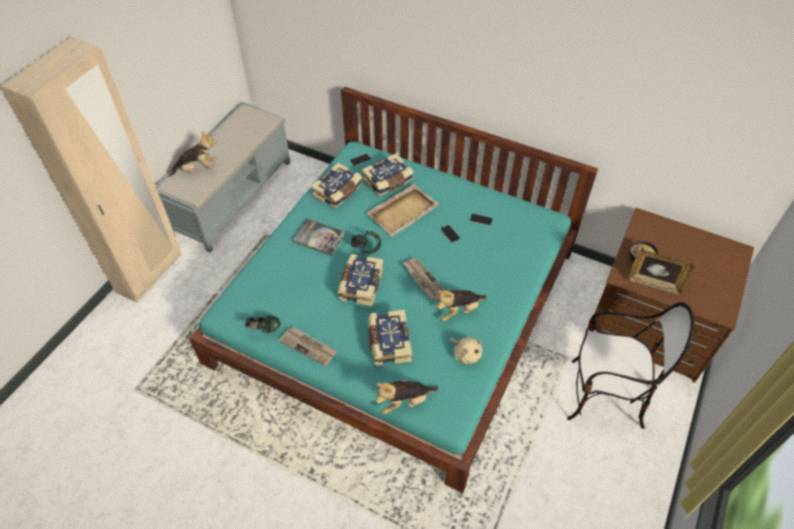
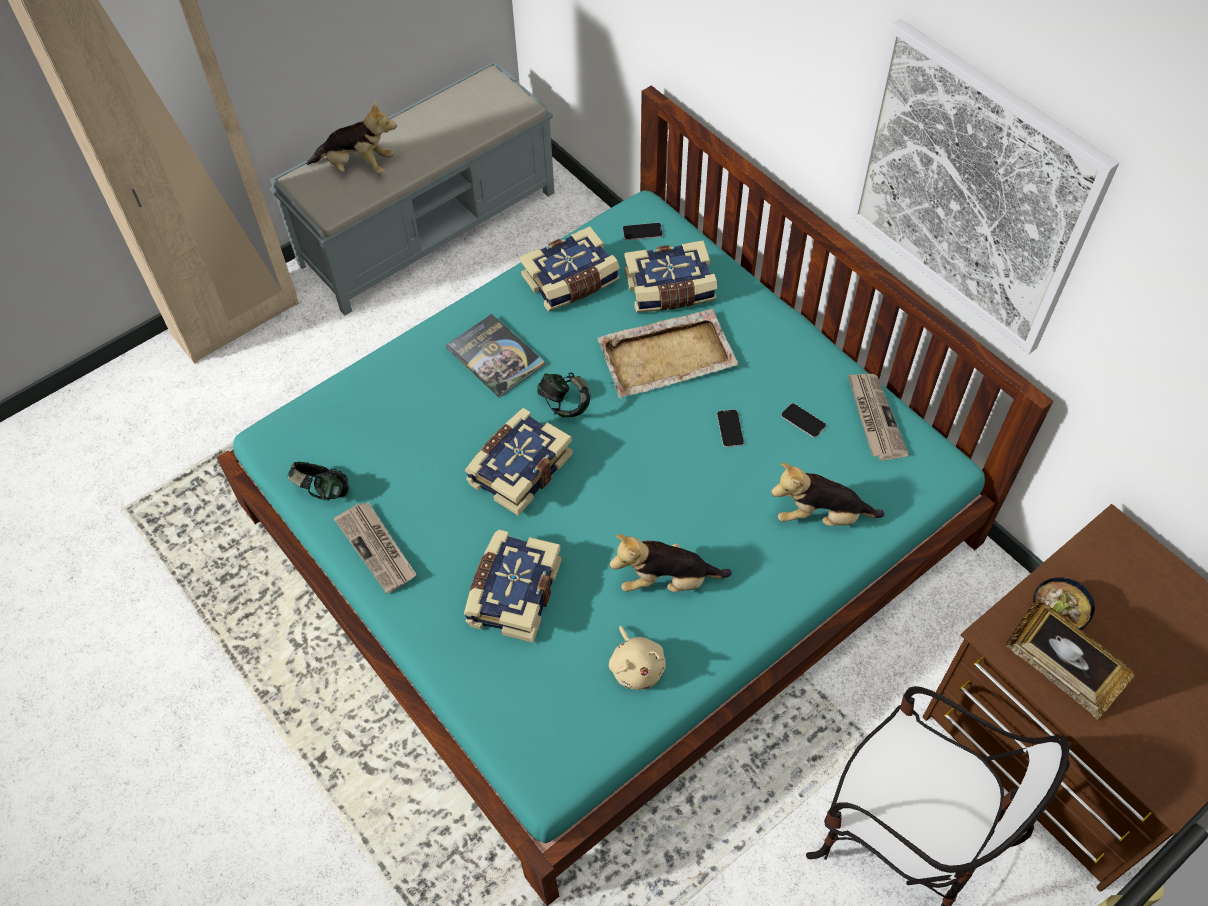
camera: 25 degrees right, 5 degrees up
plush toy [375,380,438,414] -> plush toy moved to [771,463,885,526]
newspaper [402,258,445,301] -> newspaper moved to [848,374,909,461]
none -> picture [850,18,1119,354]

